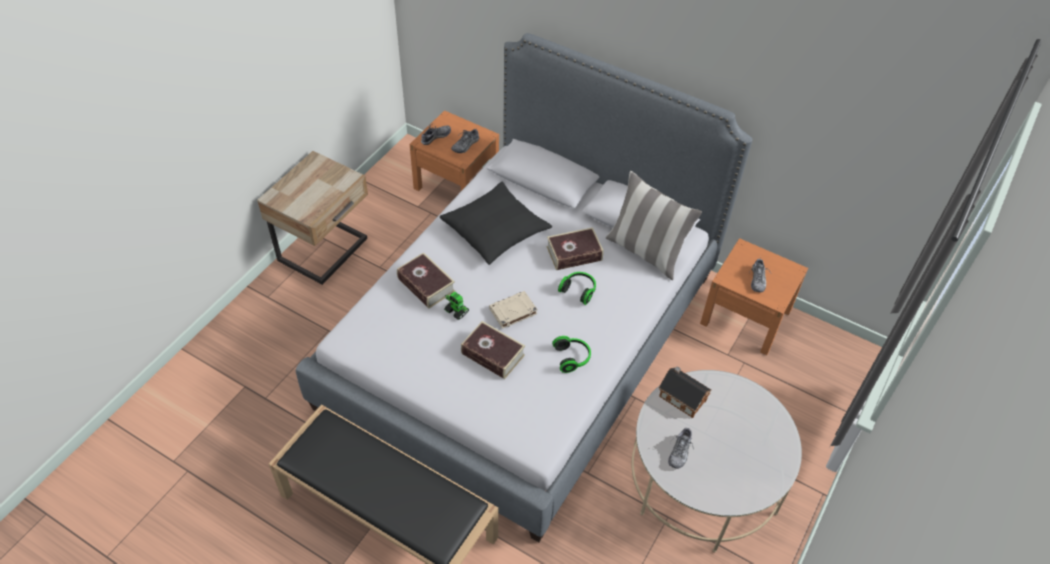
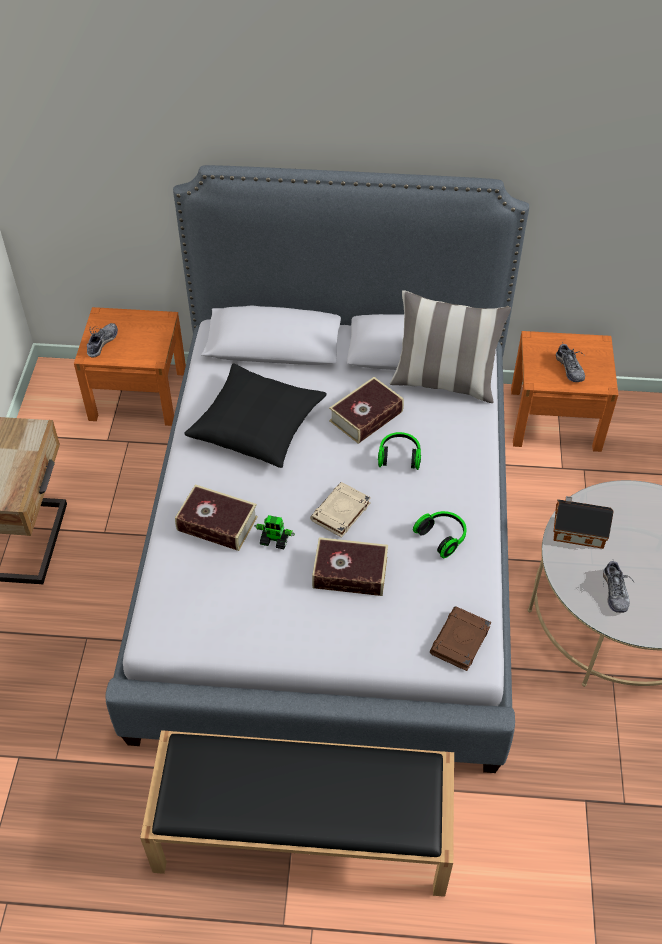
camera: 25 degrees left, 0 degrees up
shoe [451,129,479,153] -> none
none -> brown book [430,606,491,671]

